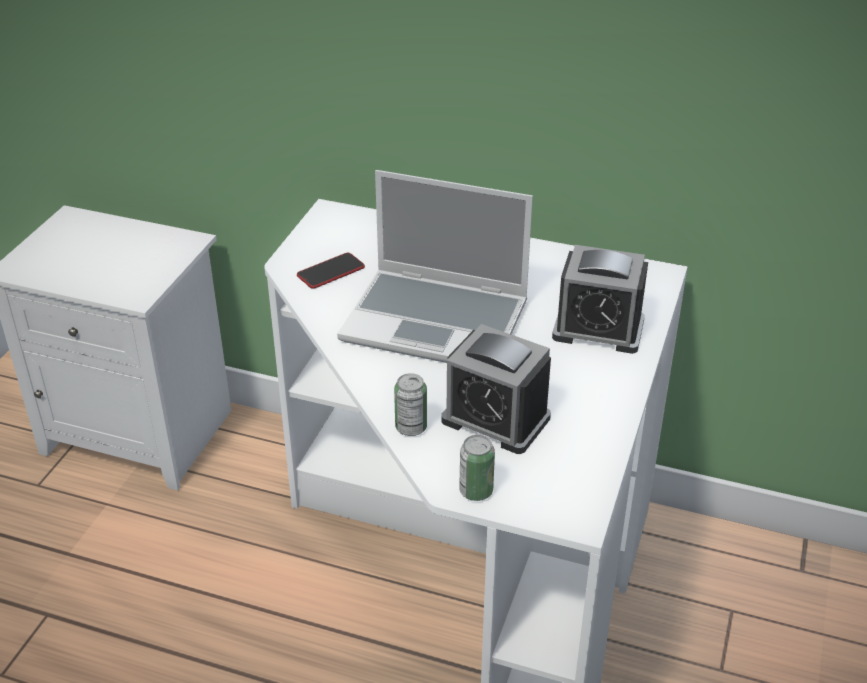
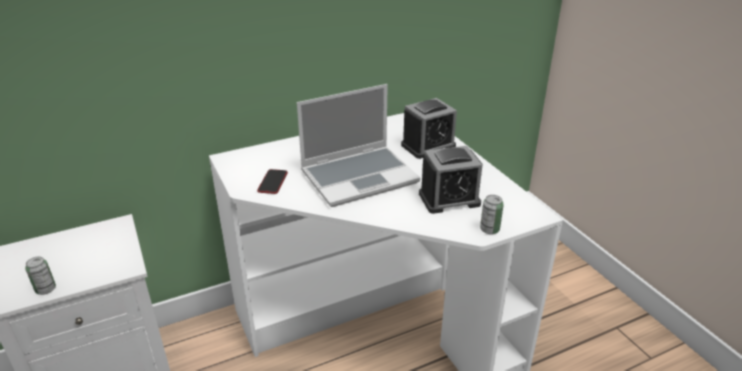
camera: 45 degrees left, 5 degrees down
can [394,373,427,436] -> can moved to [25,257,56,295]

